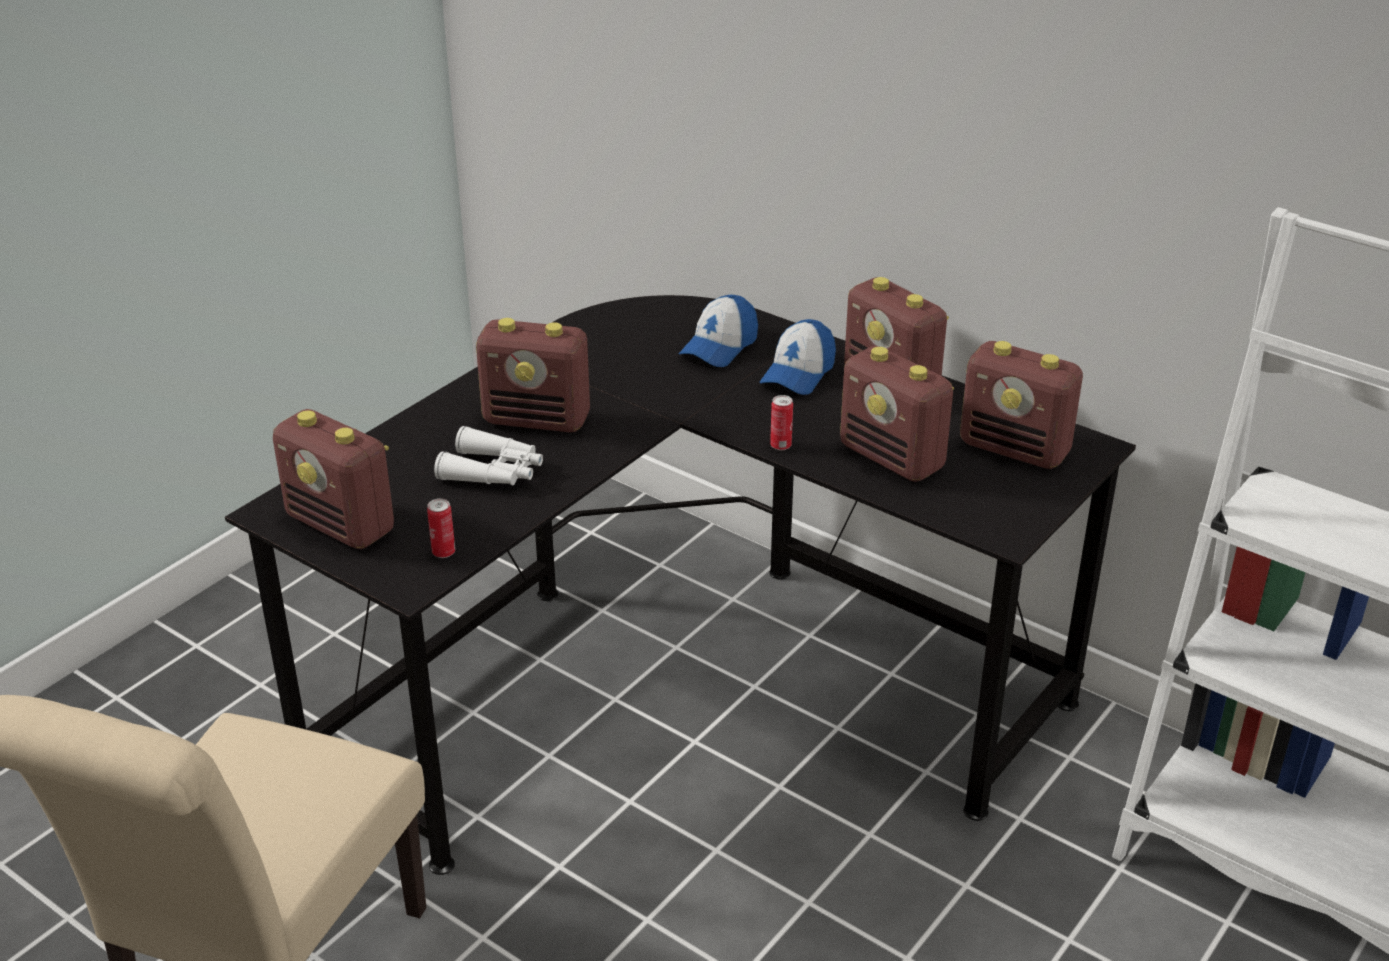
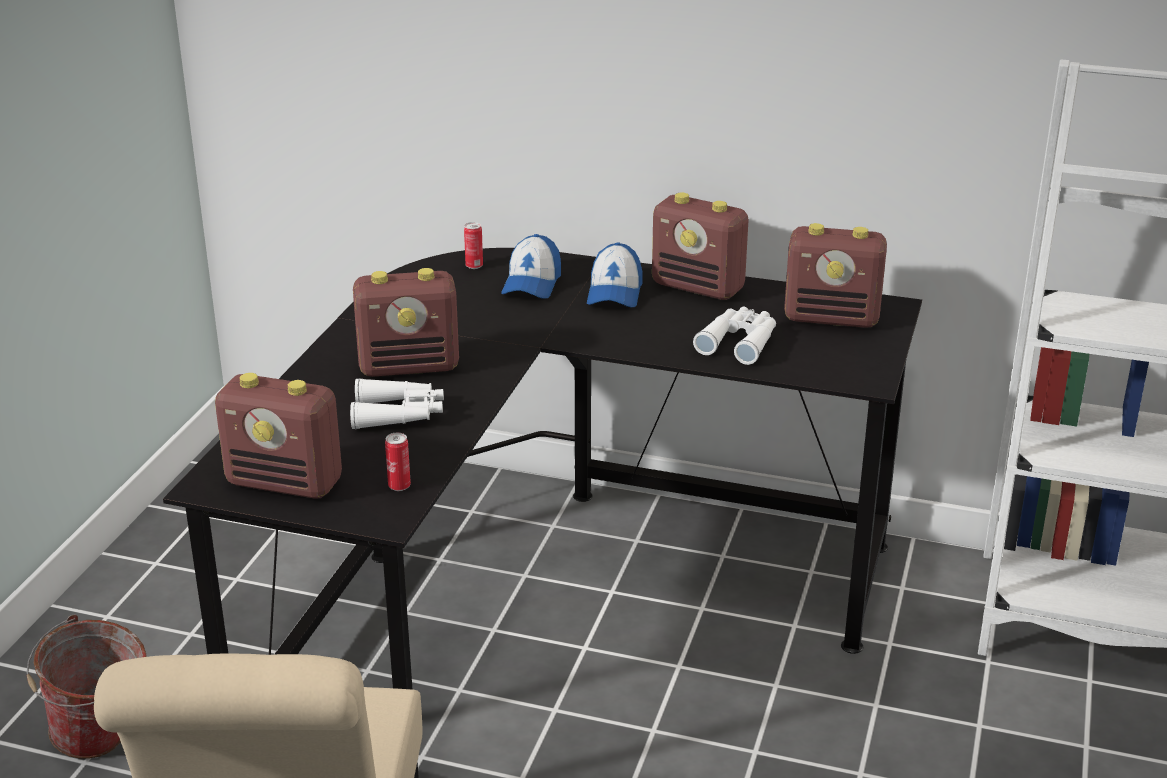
camera: 20 degrees left, 5 degrees down
can [770,395,793,451] -> can moved to [464,222,483,269]
radio [840,346,954,482] -> white binoculars [693,307,776,365]
none -> bucket [27,615,146,759]

